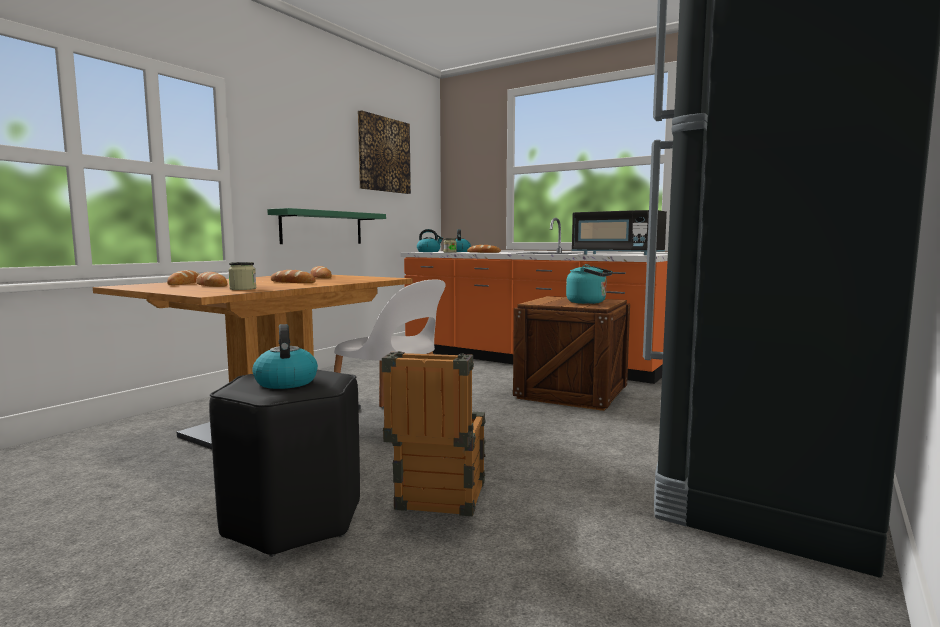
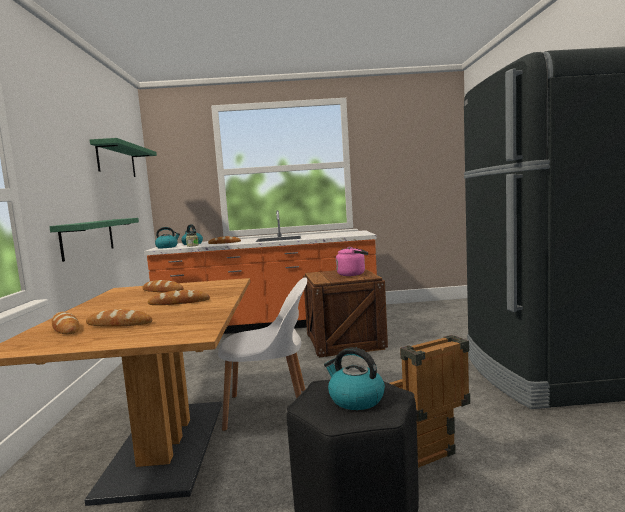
camera: 35 degrees left, 0 degrees up
jar [228,262,256,290] -> none
picture [358,110,411,194] -> green shelf [90,138,157,177]
turquoise kettle [566,264,613,304] -> pink kettle [336,247,368,276]
black microwave [572,210,667,255] -> none

